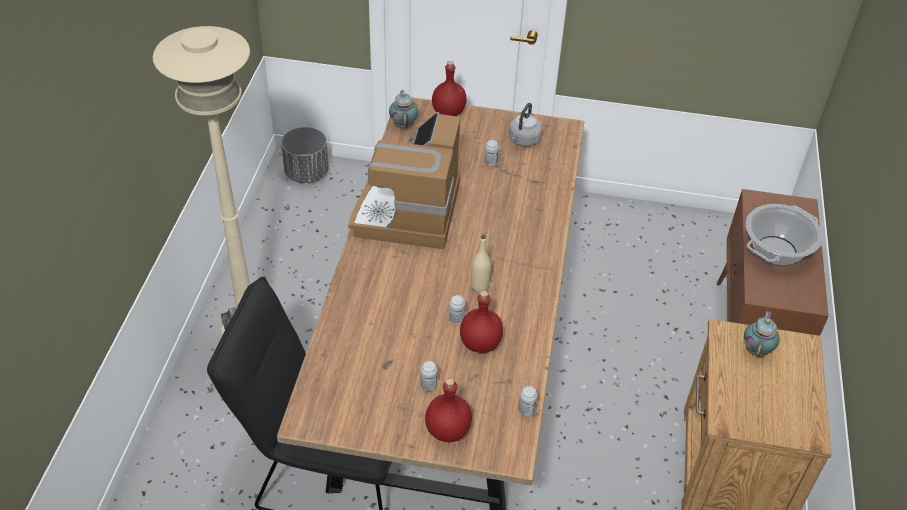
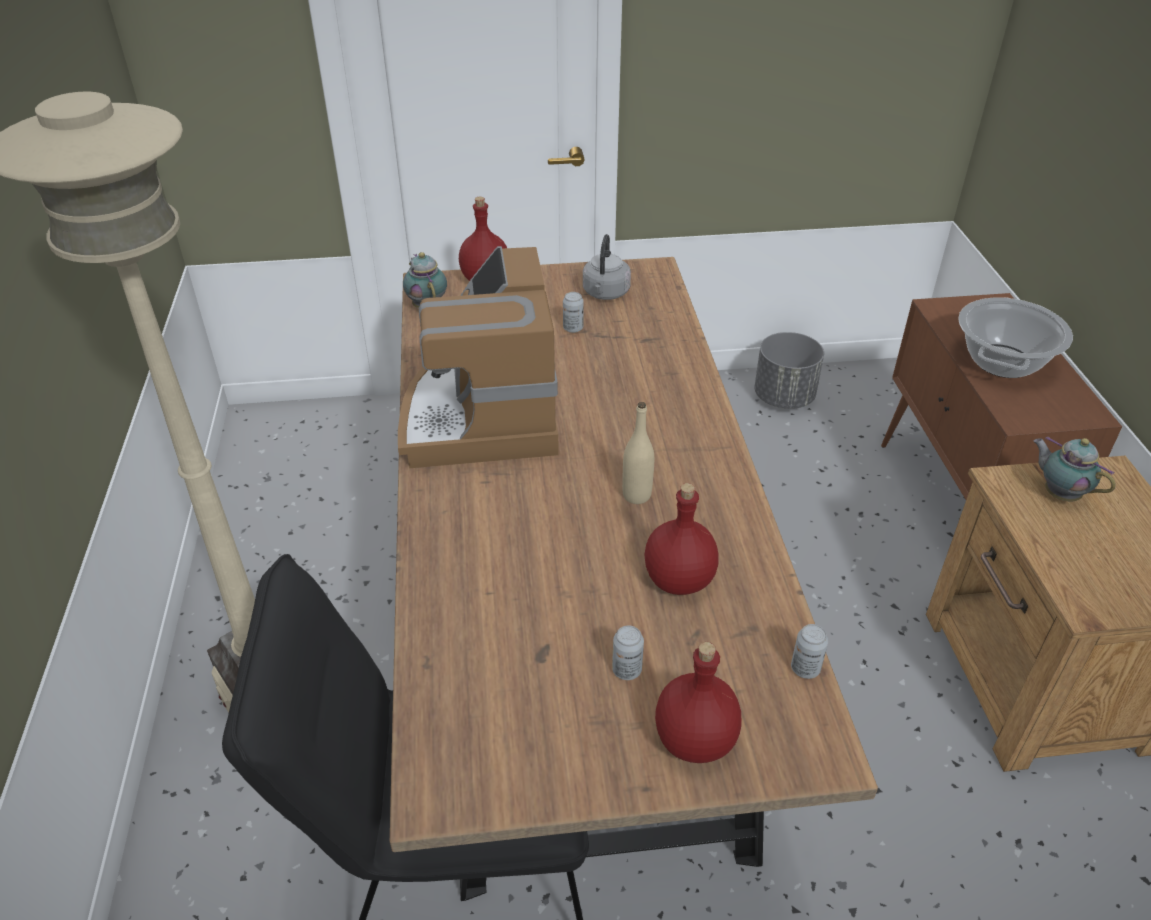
camera: 15 degrees left, 5 degrees down
grey planter [281,127,329,183] -> grey planter moved to [754,332,824,409]
can [449,295,465,324] -> none
teapot [744,311,780,357] -> teapot turned 45 degrees counterclockwise [1033,436,1116,501]

